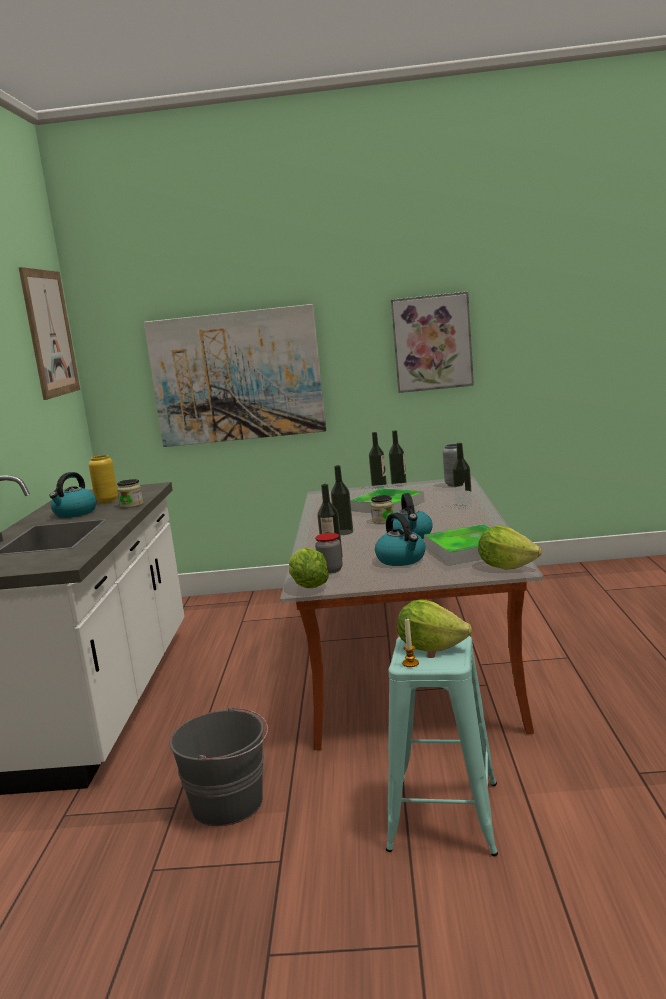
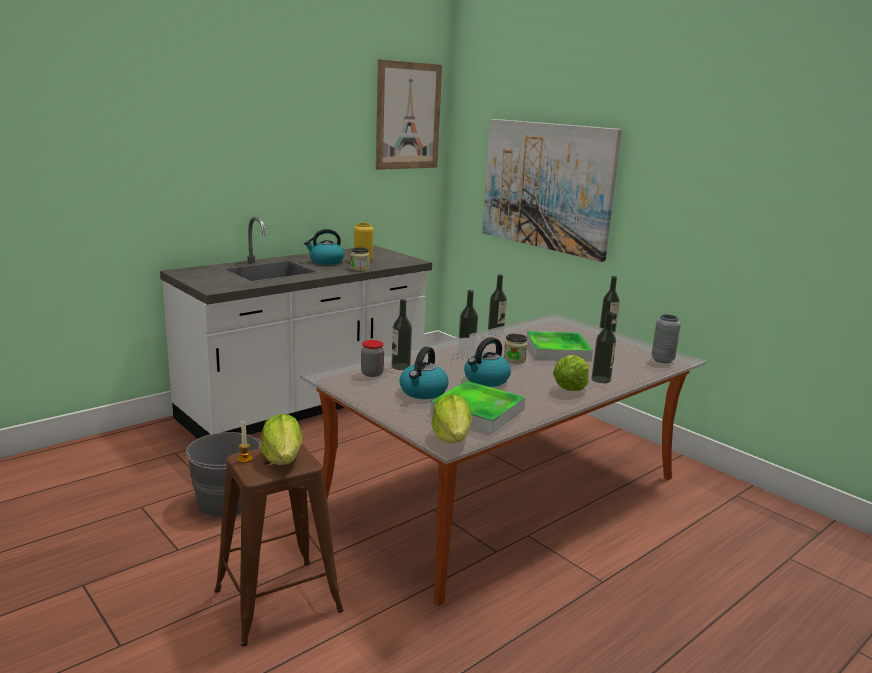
camera: 45 degrees right, 5 degrees up
lettuce [289,548,329,588] -> lettuce moved to [553,355,589,391]
turquoise stool [386,636,498,856] -> brown stool [215,444,343,646]
bottle [389,430,407,488] -> bottle moved to [488,275,507,336]
picture [391,291,474,393] -> none

